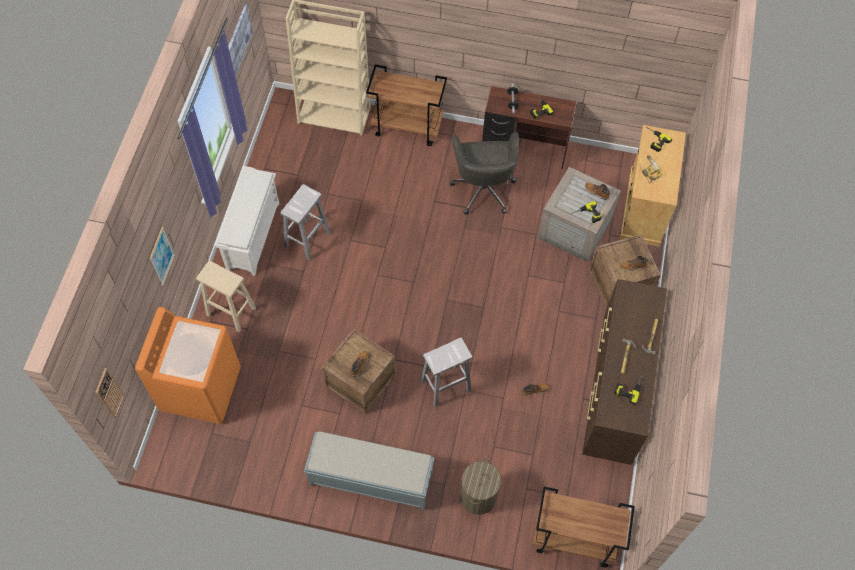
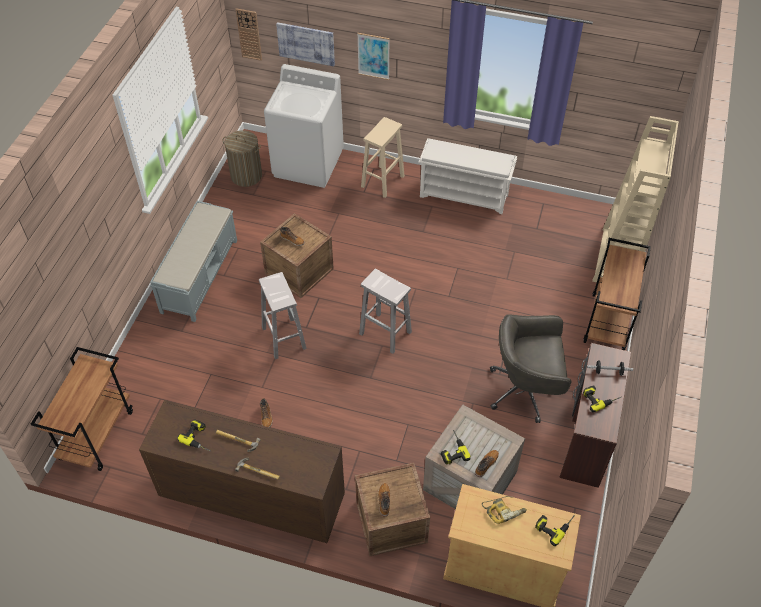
camera: 95 degrees right, 10 degrees down
orange washing machine [135,307,241,424] -> white washing machine [264,64,344,188]
picture [228,4,253,77] -> picture moved to [276,22,335,66]
white stool [280,184,330,260] -> white stool moved to [359,269,412,354]
laundry basket [460,458,501,515] -> laundry basket moved to [223,130,262,187]

